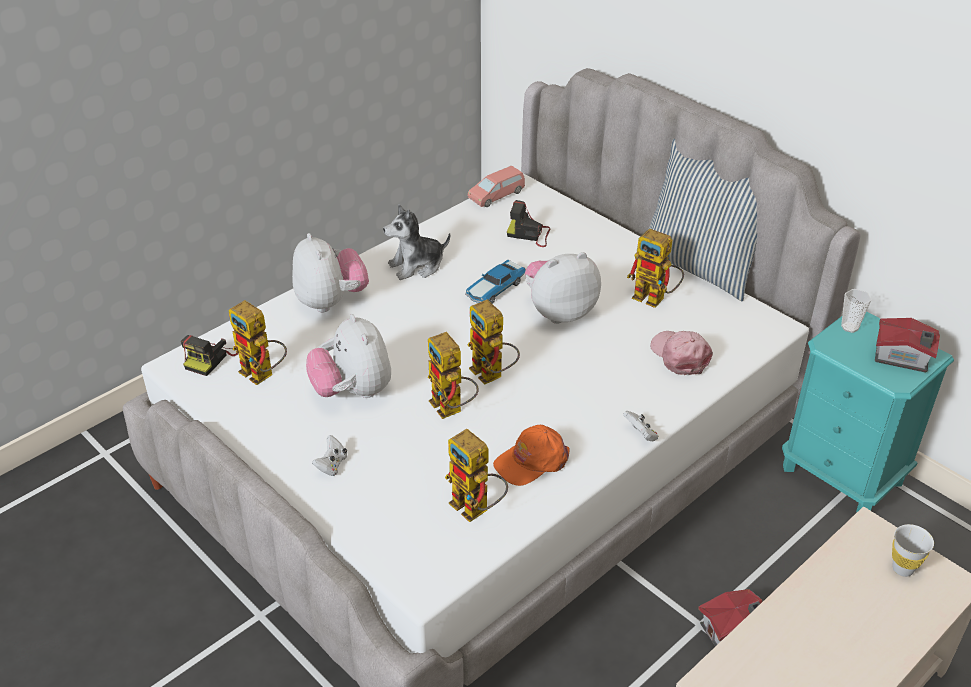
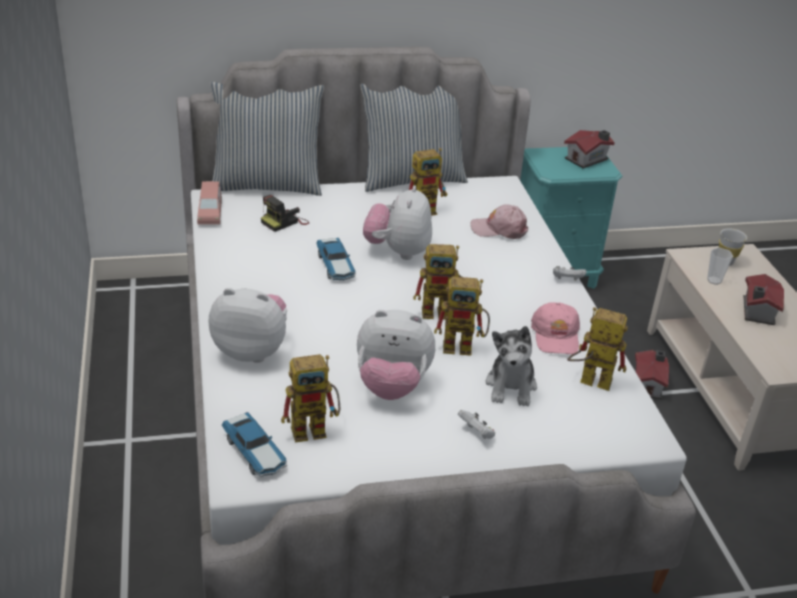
camera: 60 degrees left, 5 degrees down
camera [181,335,239,376] -> toy car [222,412,287,477]
plush toy [383,204,450,280] -> plush toy moved to [486,326,537,406]
toy robot [445,429,508,522] -> toy robot turned 150 degrees counterclockwise [567,307,628,391]
orange cap [493,425,570,486] -> pink cap [531,303,580,354]
cup [841,289,872,333] -> cup moved to [707,248,733,285]
none -> pillow [210,82,324,196]
none -> toy house [743,274,784,325]

